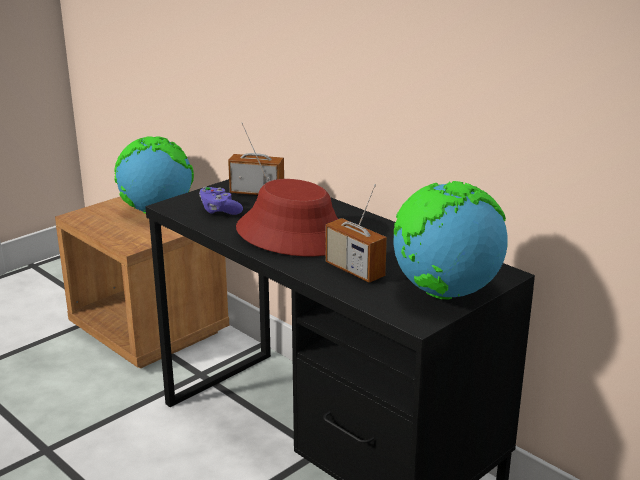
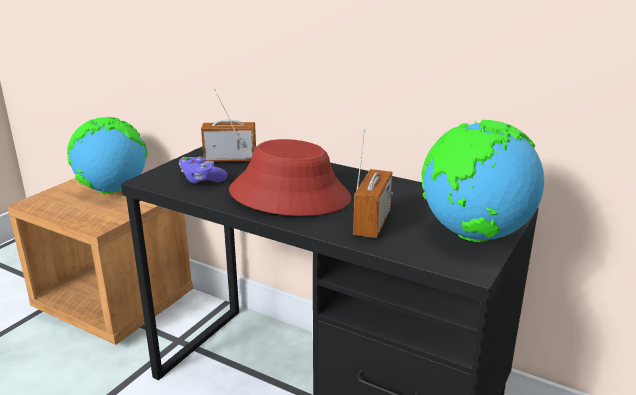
camera: 15 degrees left, 0 degrees up
radio [326,184,387,283] -> radio turned 105 degrees counterclockwise [353,129,393,238]

